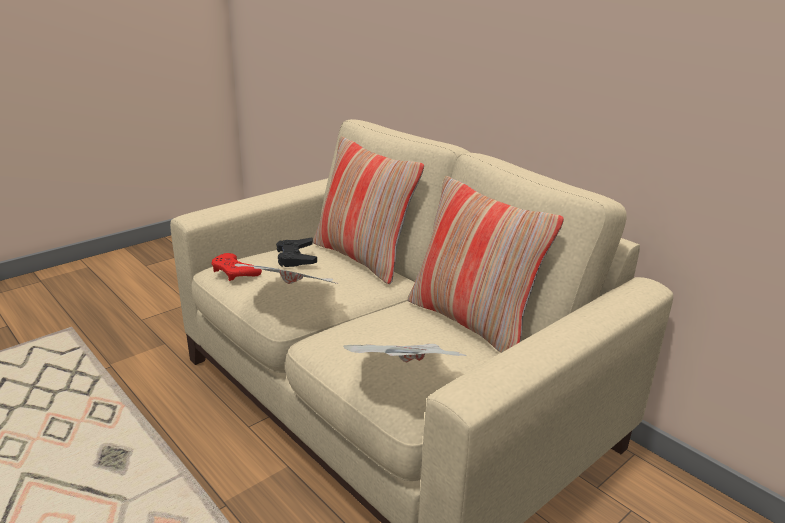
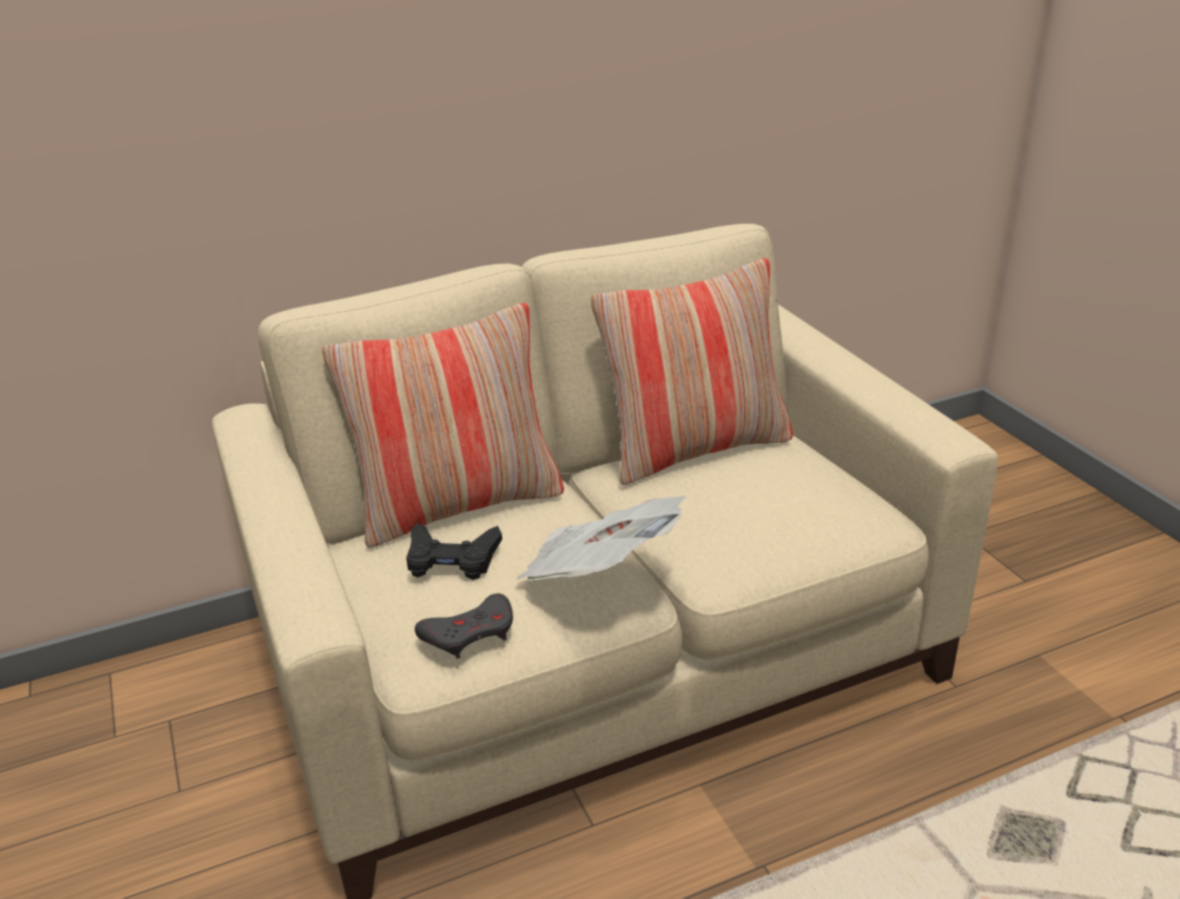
camera: 70 degrees left, 5 degrees up
red game controller [211,253,262,281] -> grey game controller [415,593,513,659]
newspaper [343,344,468,362] -> none

